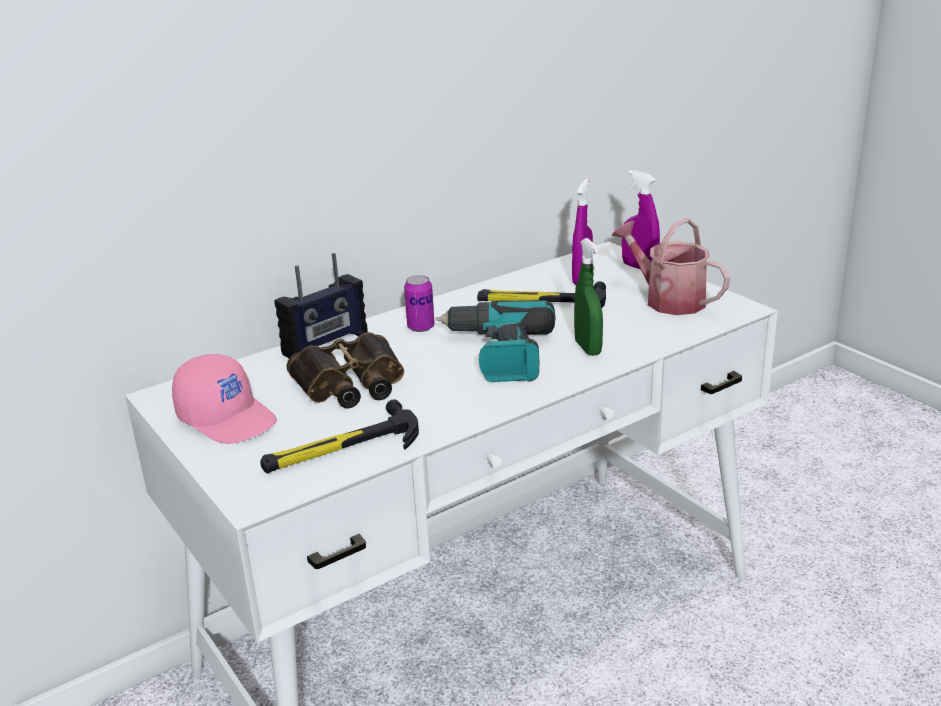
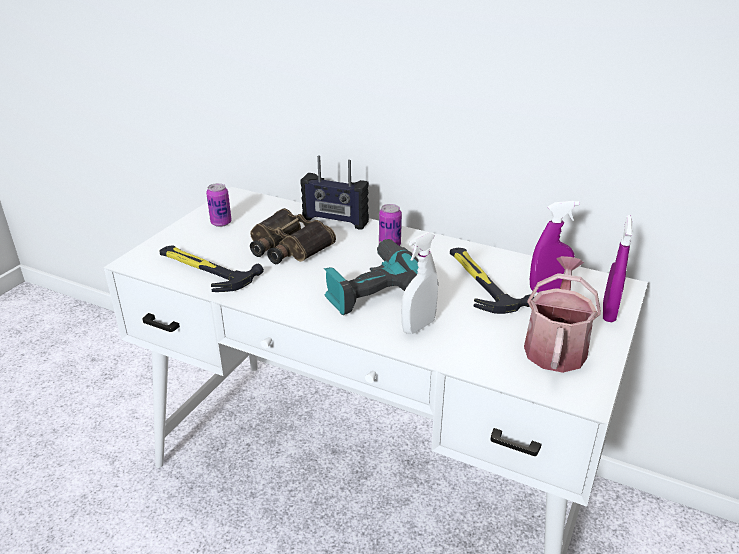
camera: 60 degrees right, 5 degrees up
pink cap [172,354,277,444] -> can [206,183,232,227]
green spray bottle [574,238,603,356] -> white spray bottle [401,232,438,334]

